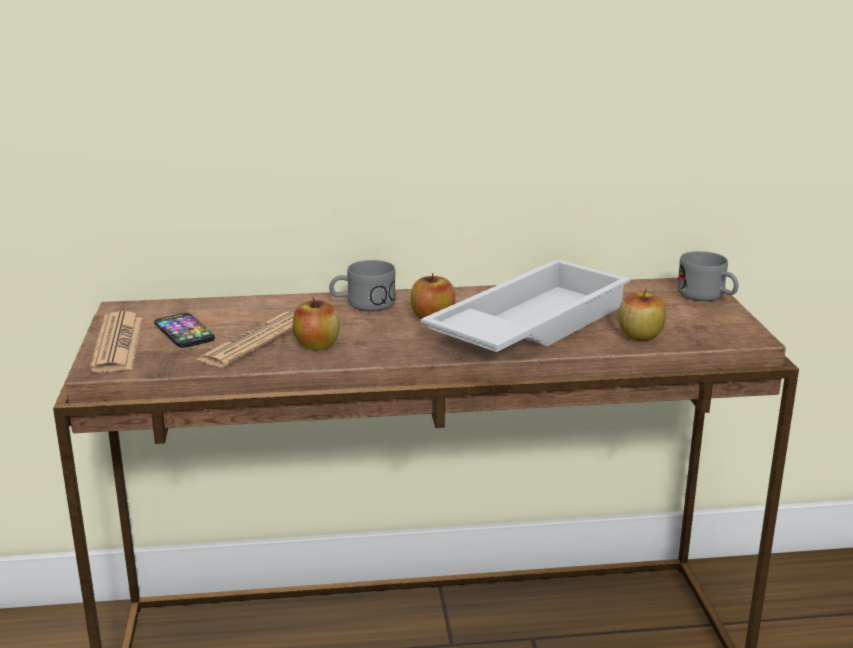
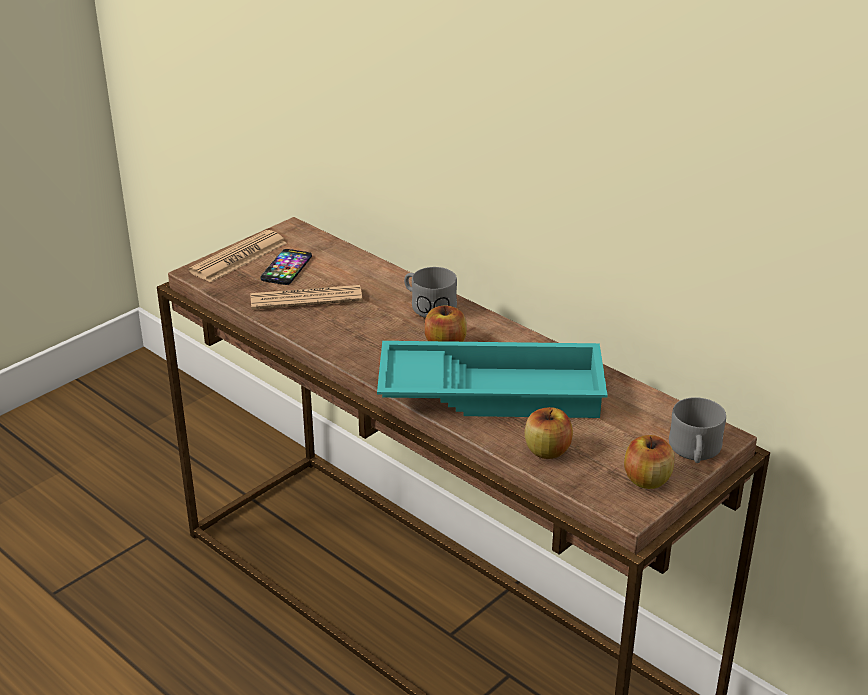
camera: 50 degrees right, 10 degrees up
apple [293,297,340,350] -> apple moved to [624,435,675,489]
white tray [421,259,630,352] -> turquoise tray [377,341,608,418]

